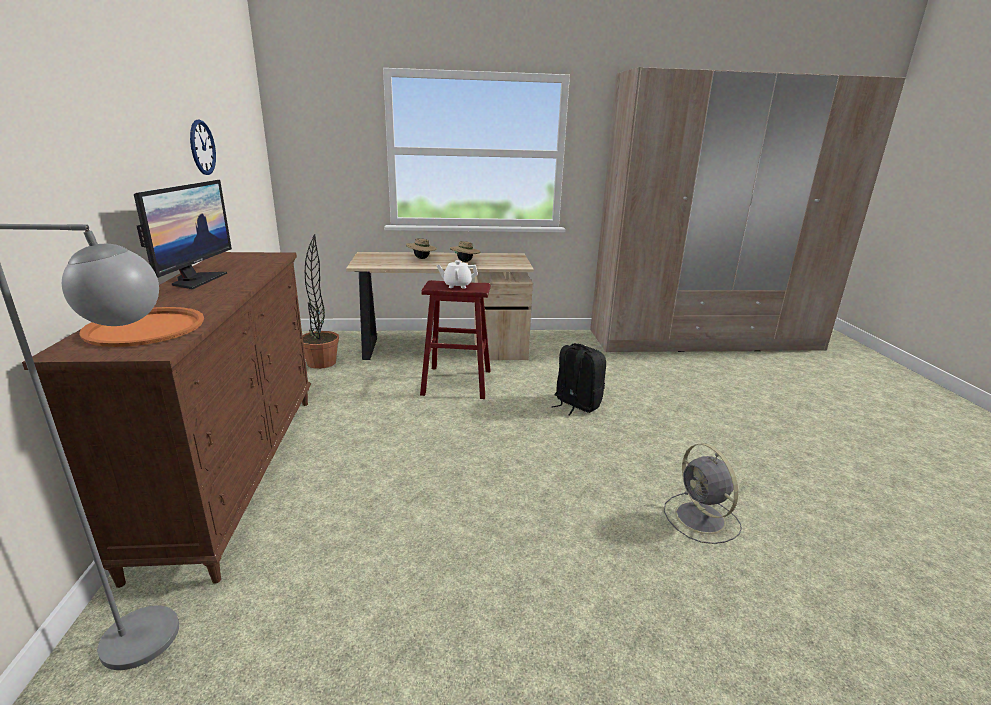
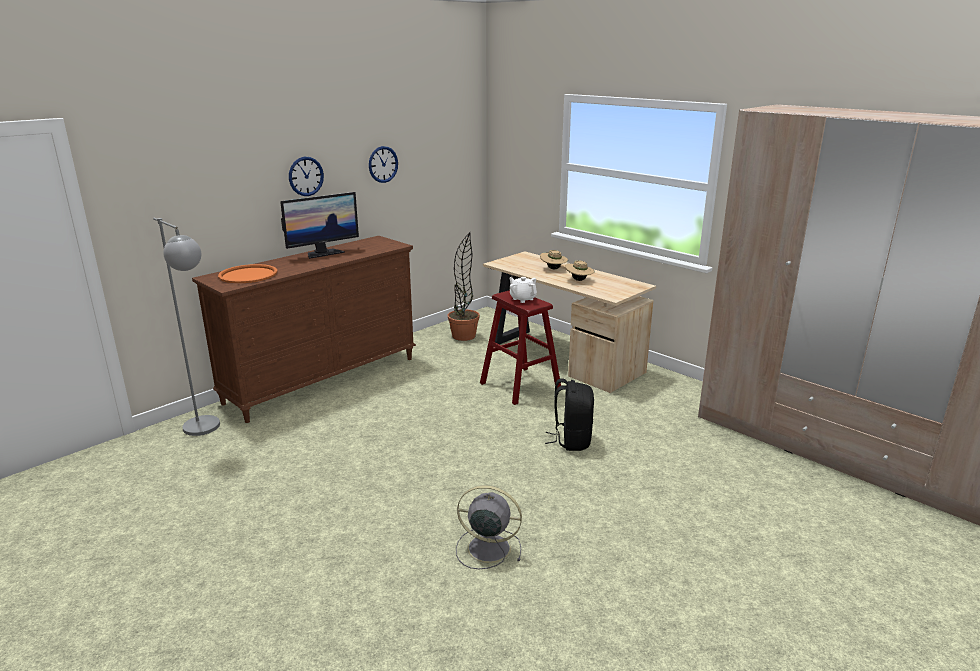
camera: 50 degrees right, 0 degrees up
grey fan [664,443,742,544] -> grey fan turned 75 degrees clockwise [456,485,522,569]
none -> wall clock [289,157,324,196]

